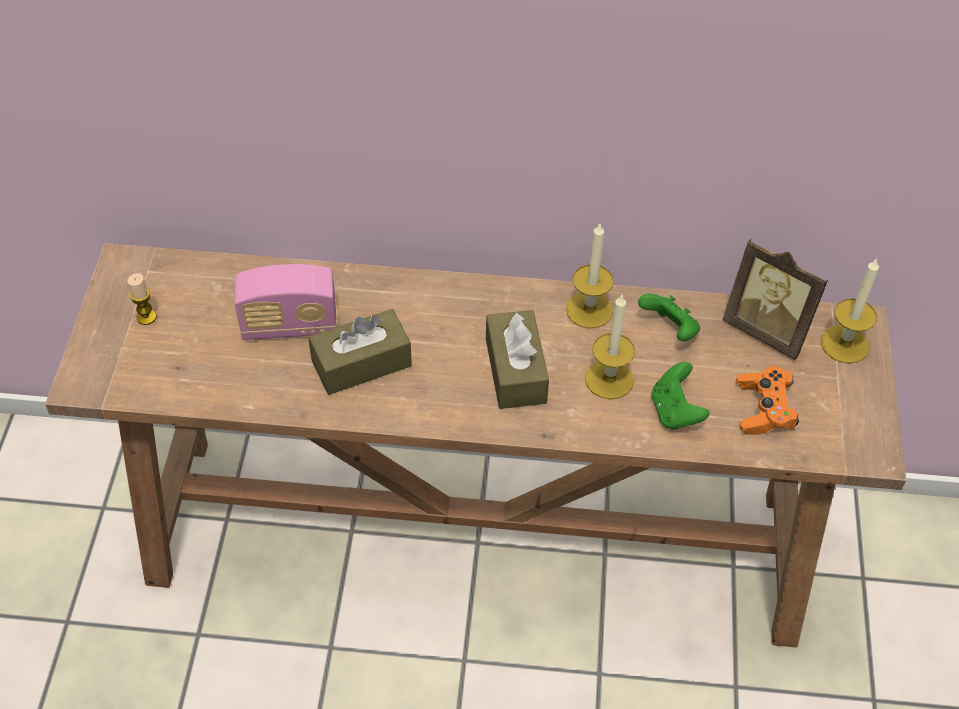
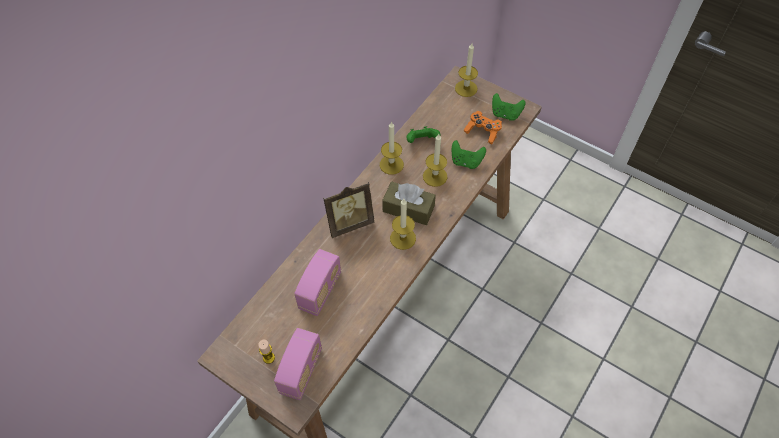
camera: 60 degrees left, 5 degrees up
brown tissue box [308,309,412,395] -> none
picture frame [723,239,828,360] -> picture frame moved to [323,182,374,238]
none -> radio [274,328,322,400]
none -> candle [390,199,416,250]
none -> green game controller [492,93,526,121]

